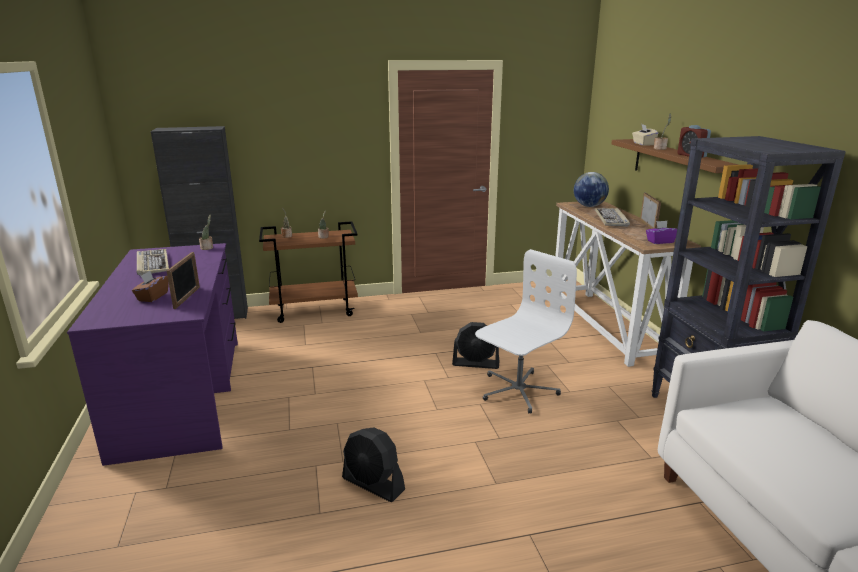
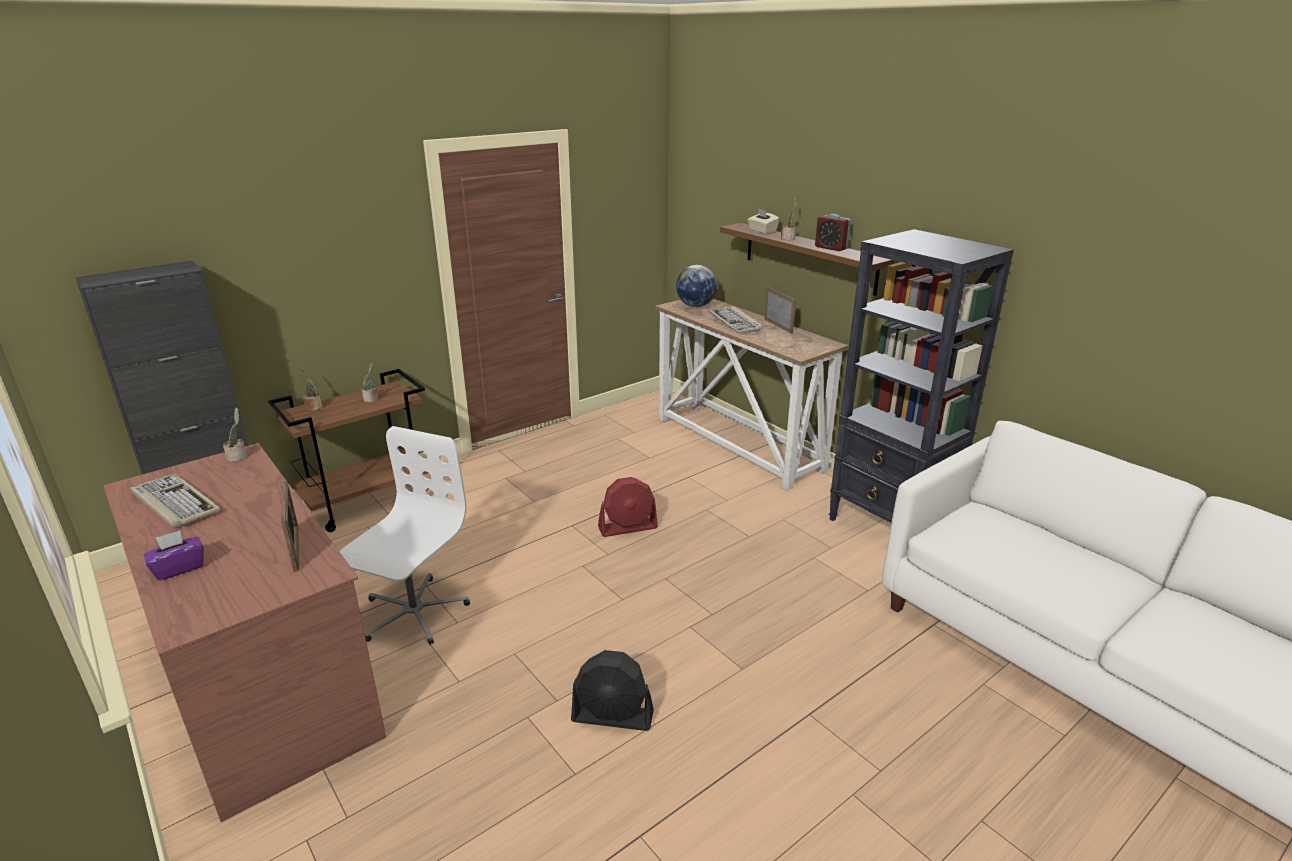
camera: 25 degrees left, 5 degrees up
purple desk [67,243,238,466] -> brown desk [104,443,386,822]
brown tissue box [132,271,169,302] -> none
black fan [452,322,500,369] -> red fan [598,477,658,537]
white office chair [475,249,577,414] -> white office chair moved to [339,426,470,645]
purple tissue box [646,221,677,244] -> purple tissue box moved to [144,530,204,581]

